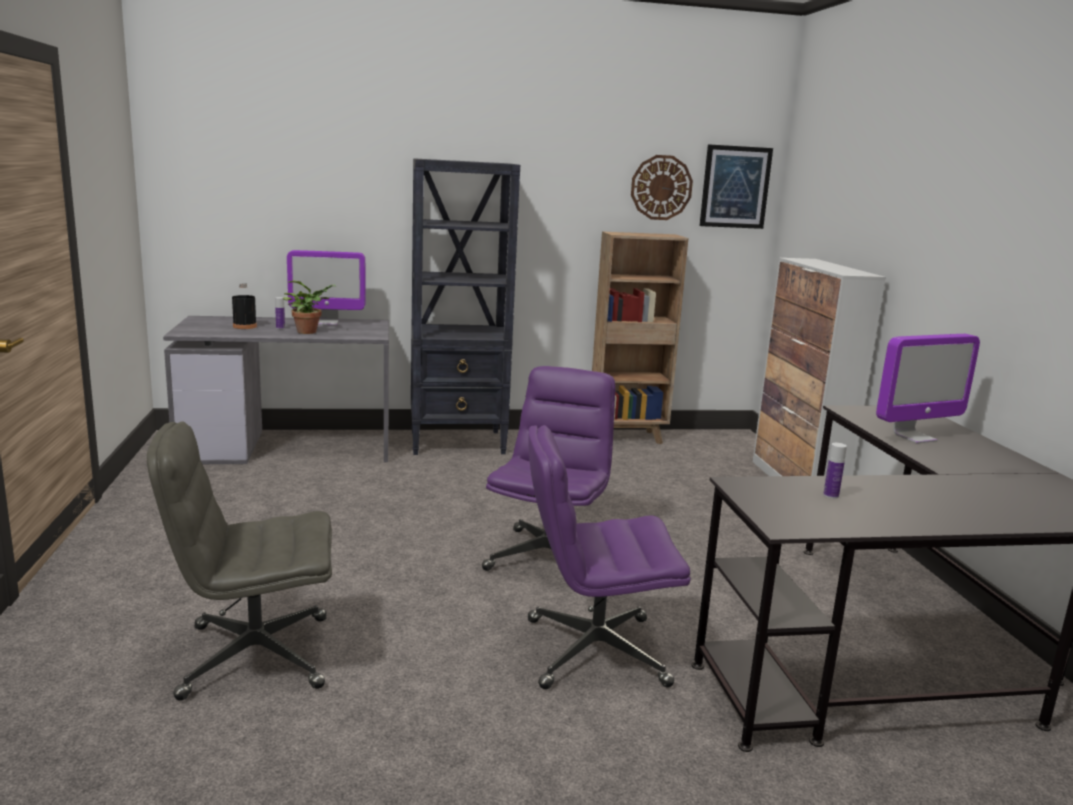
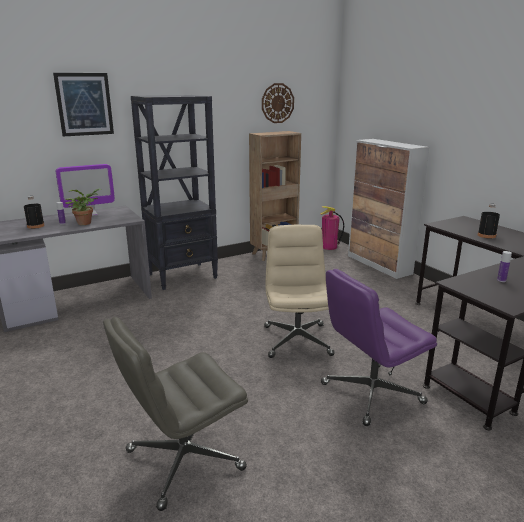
camera: 20 degrees left, 5 degrees up
purple office chair [482,366,615,571] -> beige office chair [264,225,335,358]
picture [699,144,773,229] -> picture moved to [53,73,114,136]
monitor [876,334,980,443] -> black bottle [478,203,500,239]
none -> fire extinguisher [320,206,344,250]

